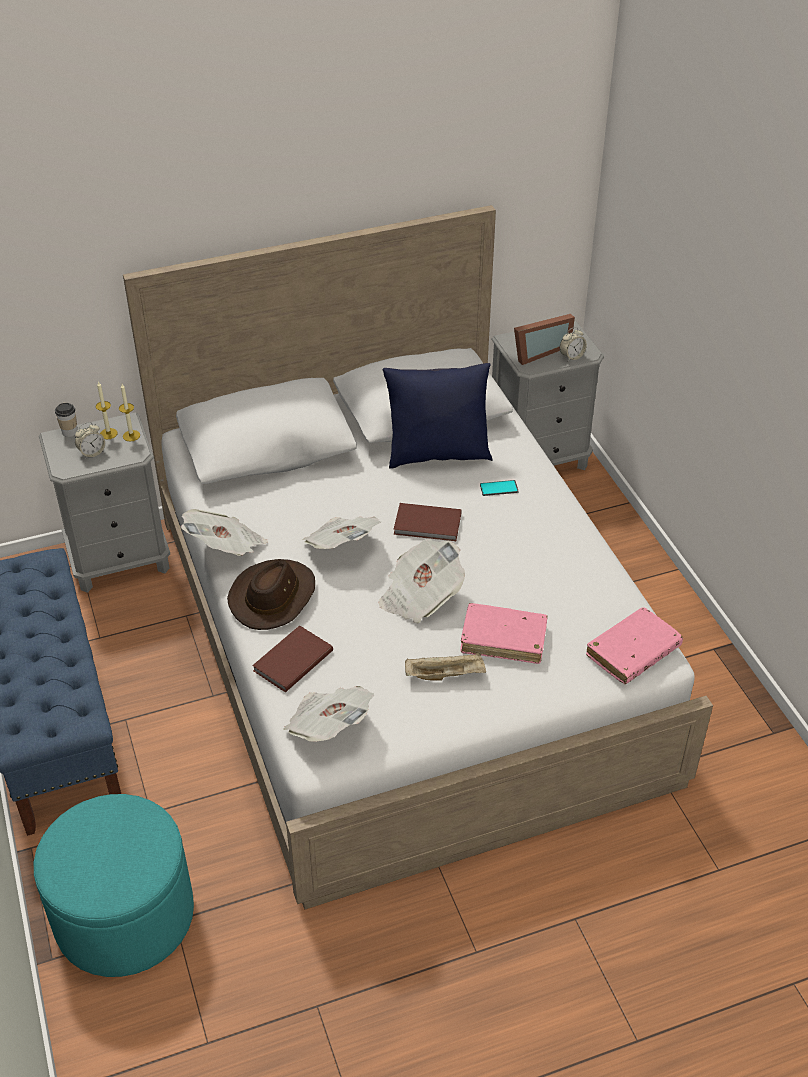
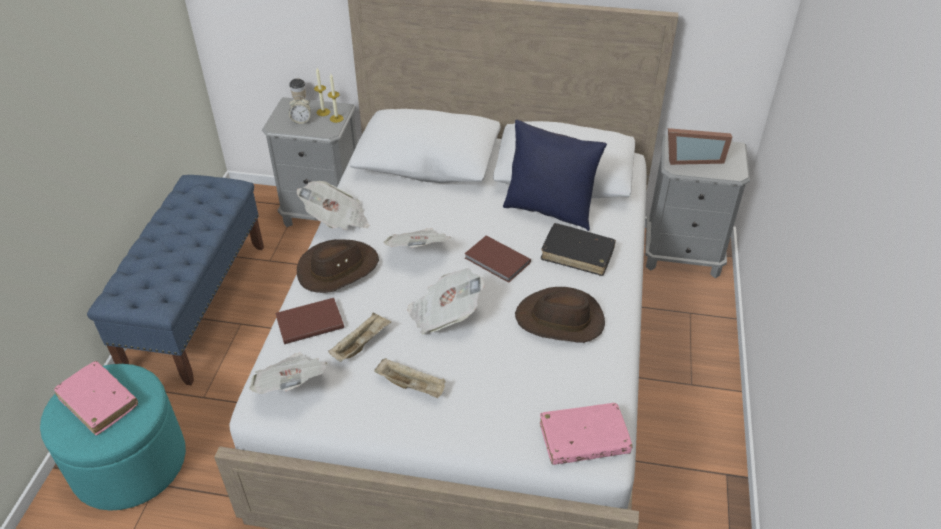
camera: 30 degrees right, 0 degrees up
pink book [460,603,548,664] -> pink book moved to [54,361,138,435]
phone [480,480,518,496] -> black book [541,223,616,276]
alarm clock [560,327,587,361] -> none
none -> beige tray [329,312,392,362]
none -> brown hat [515,287,605,343]

